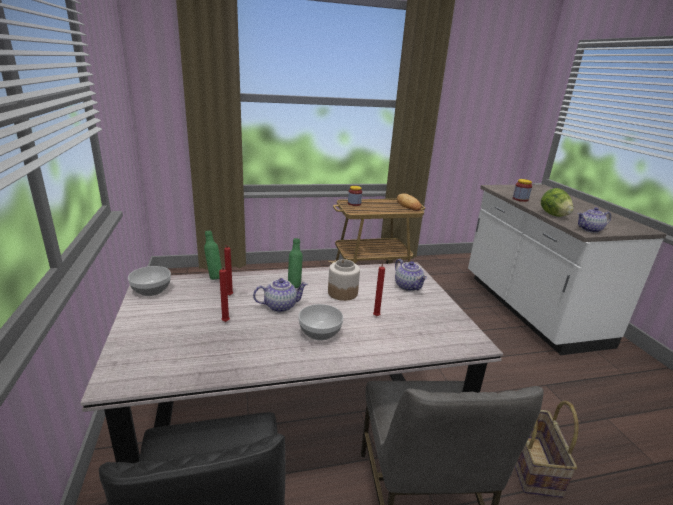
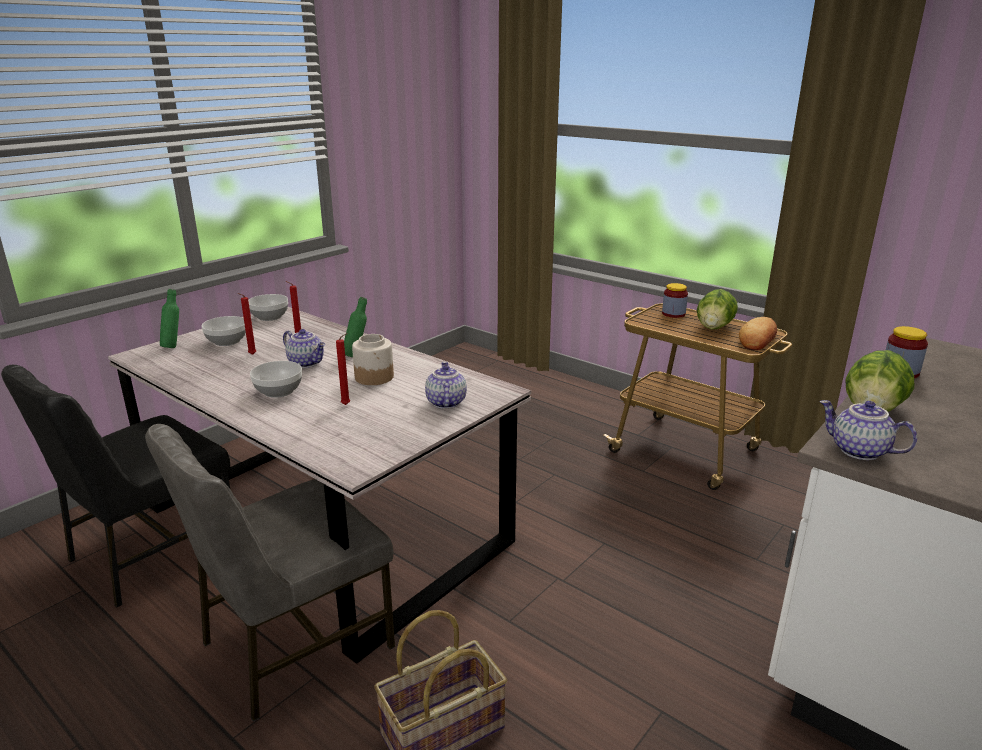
camera: 55 degrees right, 0 degrees up
green bottle [204,230,222,280] -> green bottle moved to [160,289,179,348]
teapot [395,259,427,291] -> teapot turned 150 degrees clockwise [425,362,467,409]
none -> bowl [202,316,246,346]
none -> lettuce [697,289,738,329]

